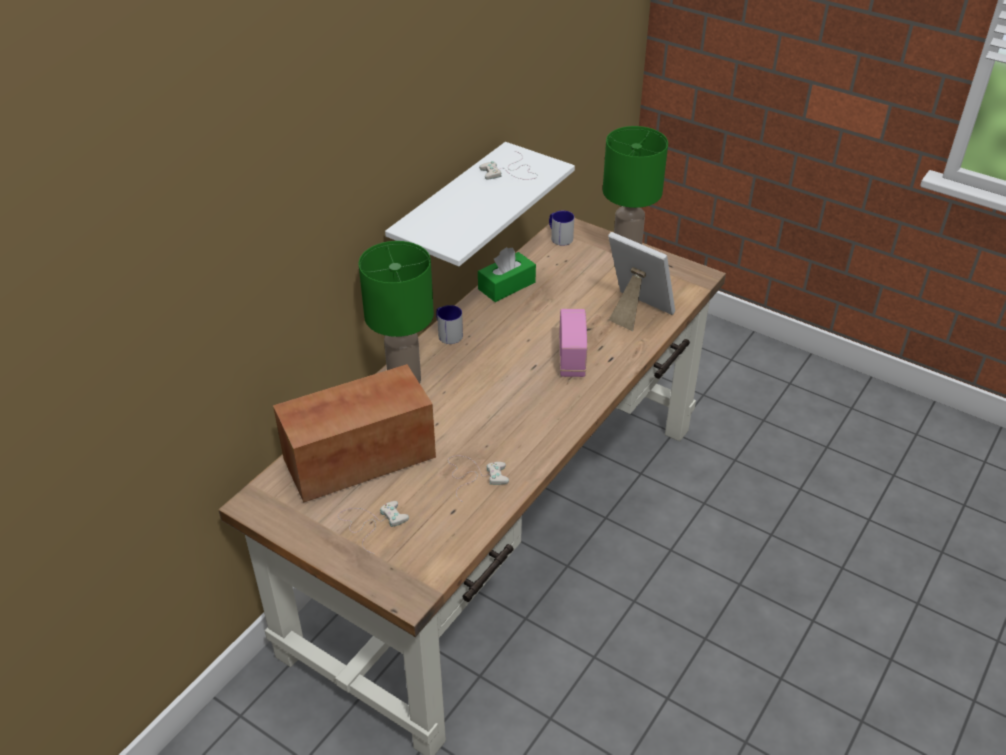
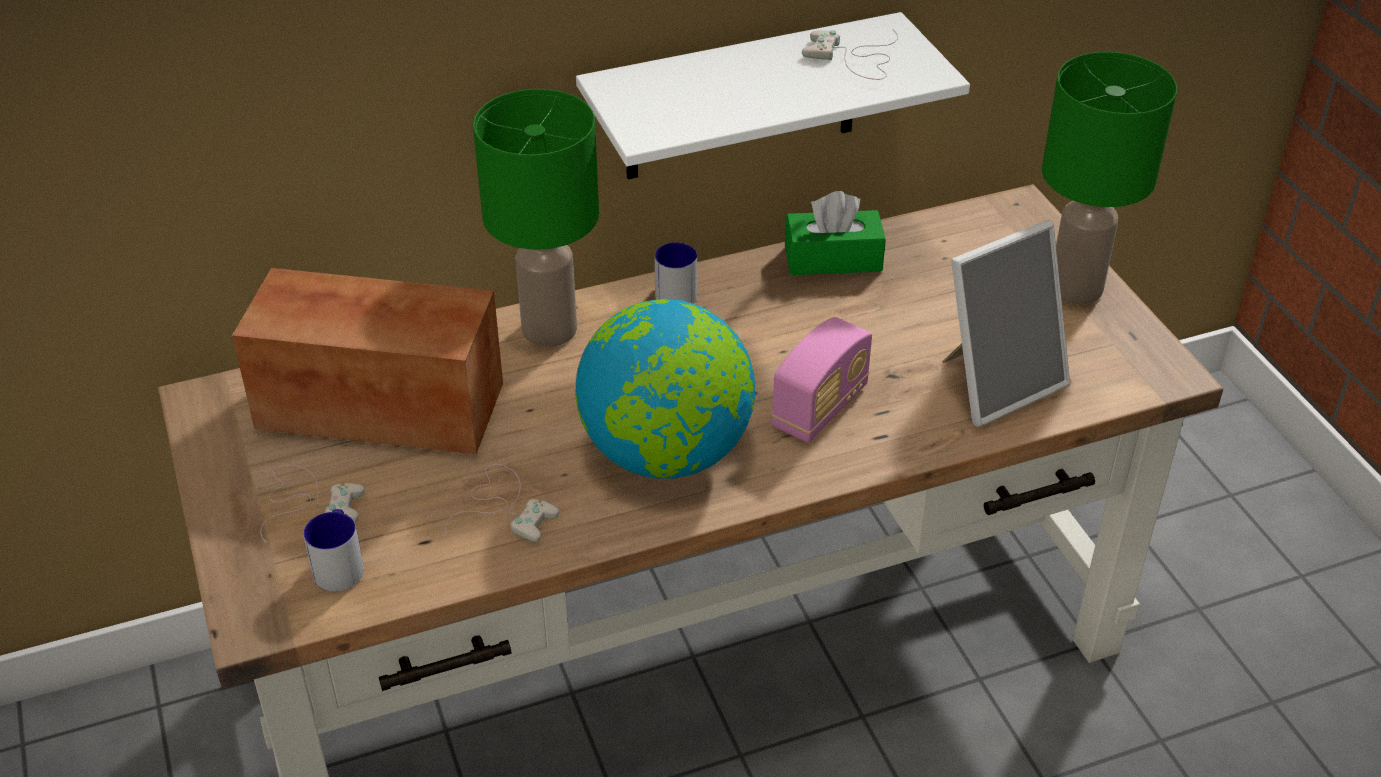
camera: 35 degrees right, 0 degrees up
mug [549,211,574,246] -> mug moved to [303,509,364,592]
picture frame [608,232,675,331] -> picture frame turned 75 degrees clockwise [942,220,1070,427]
none -> globe [575,299,755,479]

